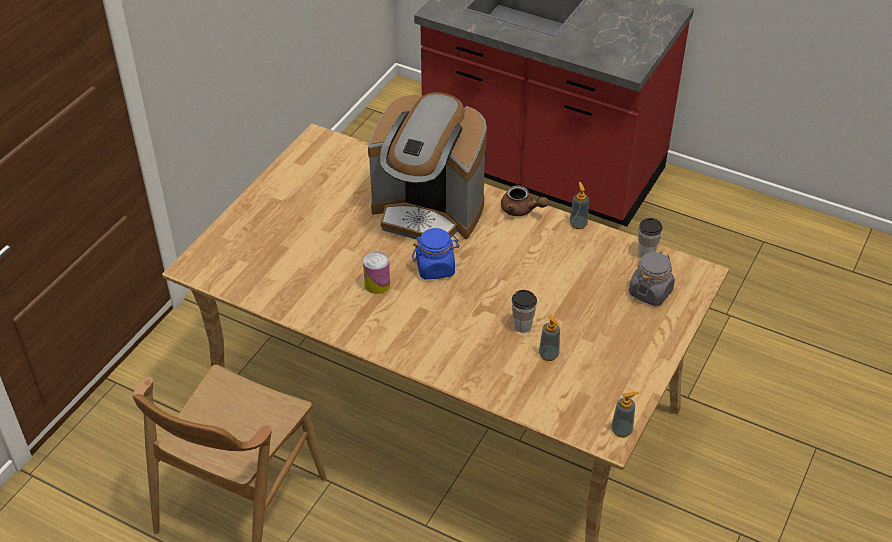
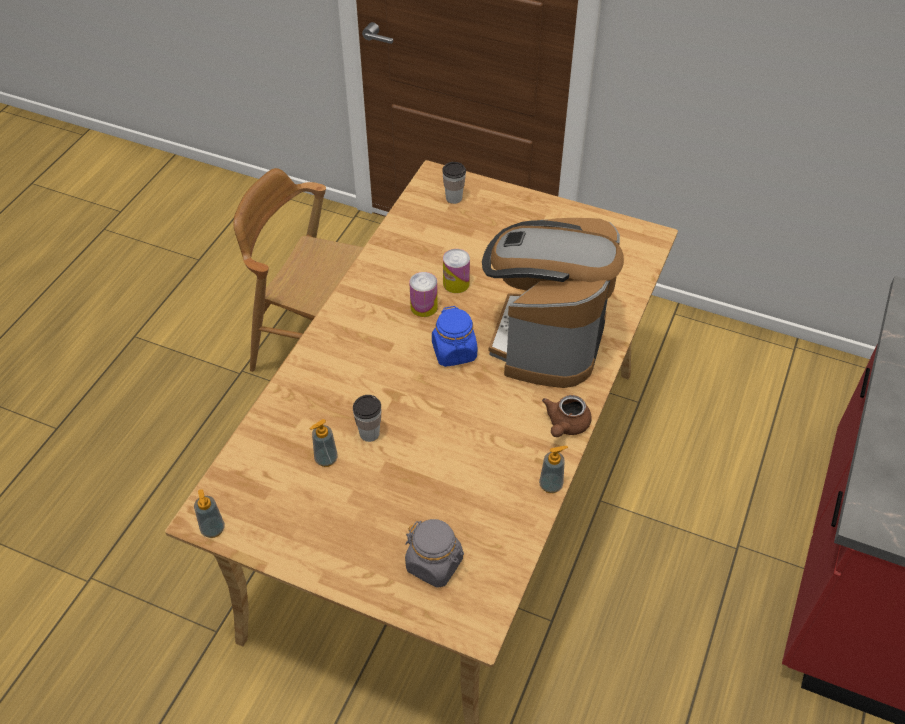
camera: 85 degrees right, 5 degrees up
cup [638,218,663,258] -> cup moved to [442,162,466,204]
none -> can [443,249,470,293]

